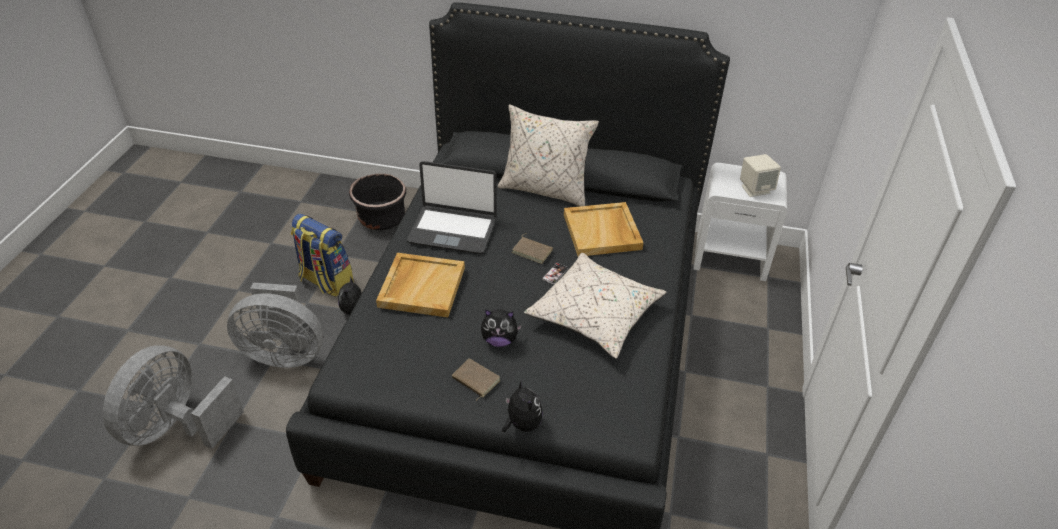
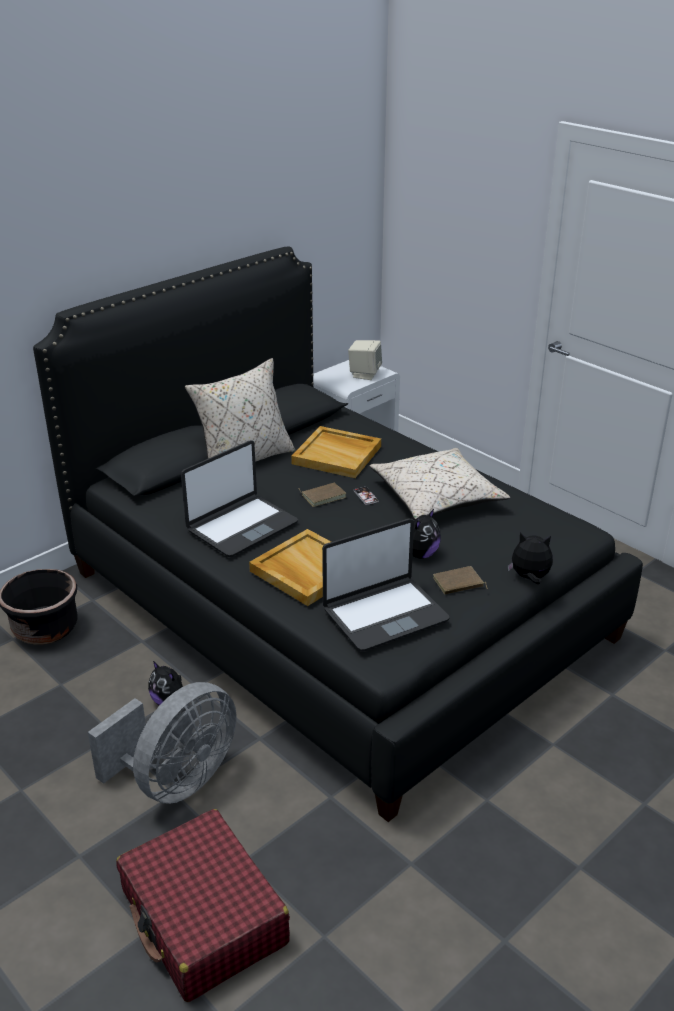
camera: 55 degrees left, 10 degrees down
grey fan [103,345,244,449] -> red suitcase [116,809,290,1002]
backpack [291,214,354,297] -> none
none -> laptop [322,519,450,651]

